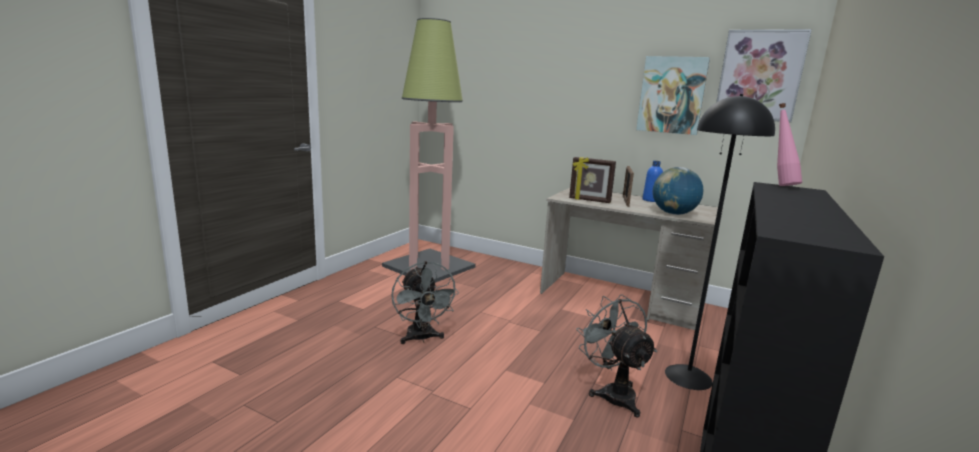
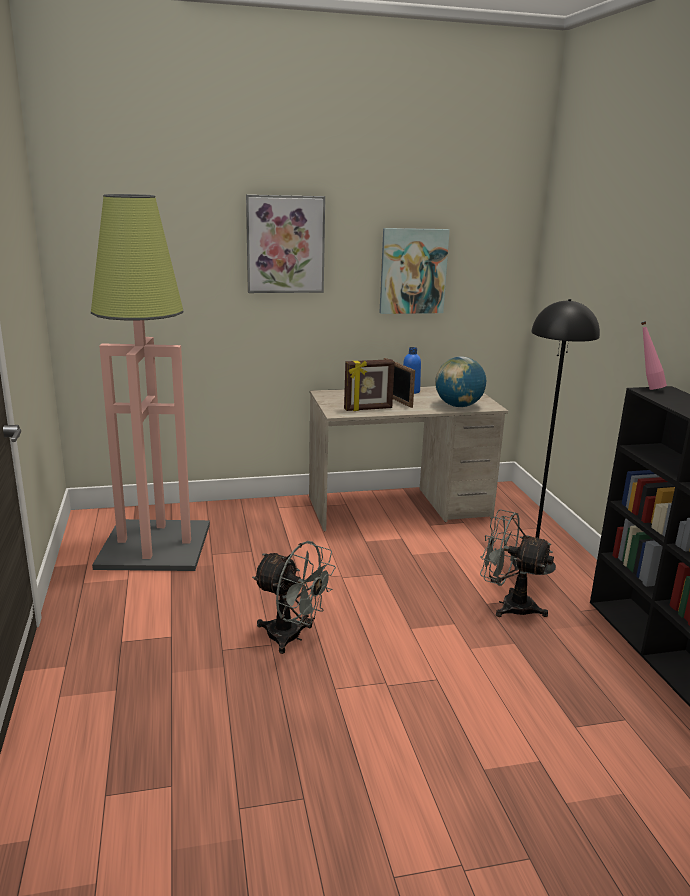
camera: 40 degrees left, 5 degrees up
picture [716,29,812,122] -> picture moved to [246,194,325,293]

